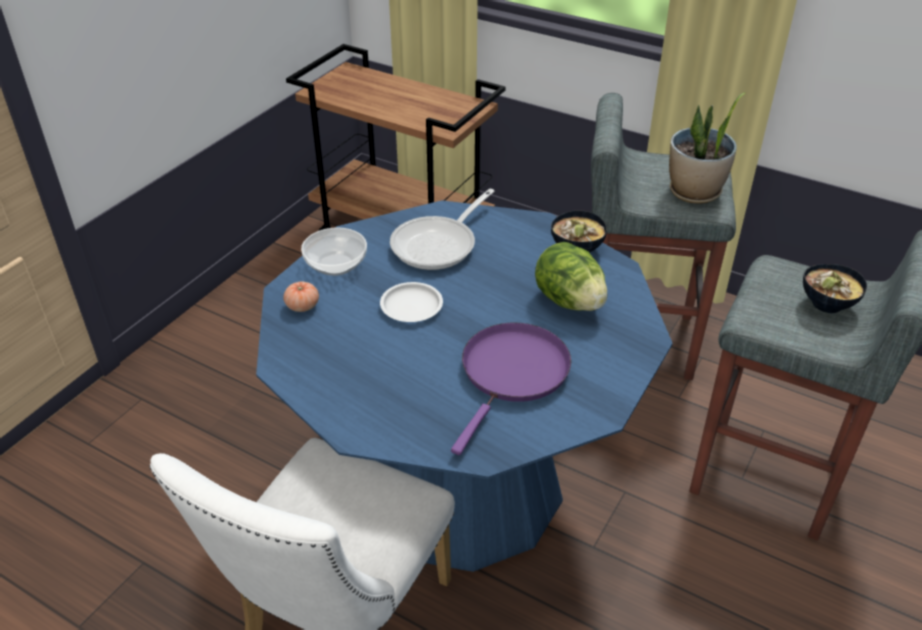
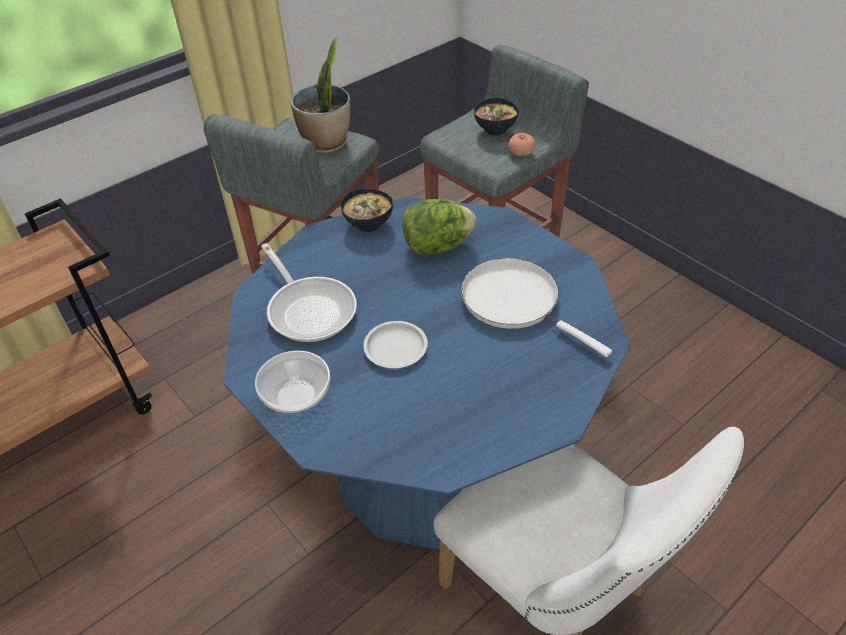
camera: 70 degrees left, 5 degrees up
tomato [283,281,319,312] -> tomato moved to [509,133,536,156]
purple frying pan [451,323,571,455] -> white frying pan [461,258,612,357]

